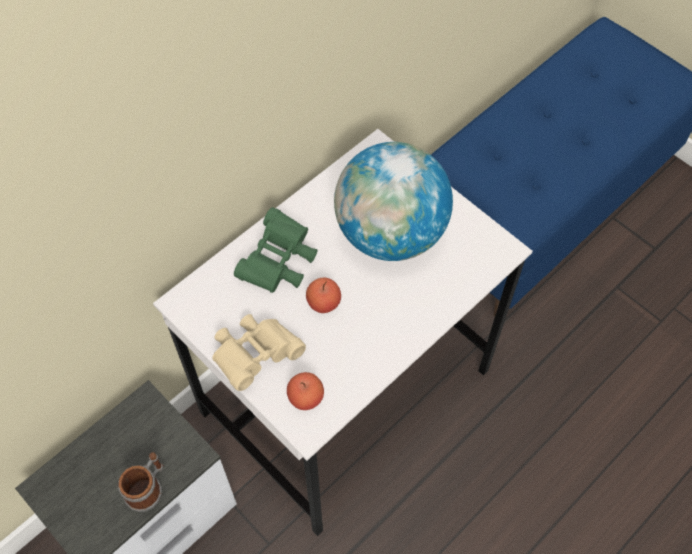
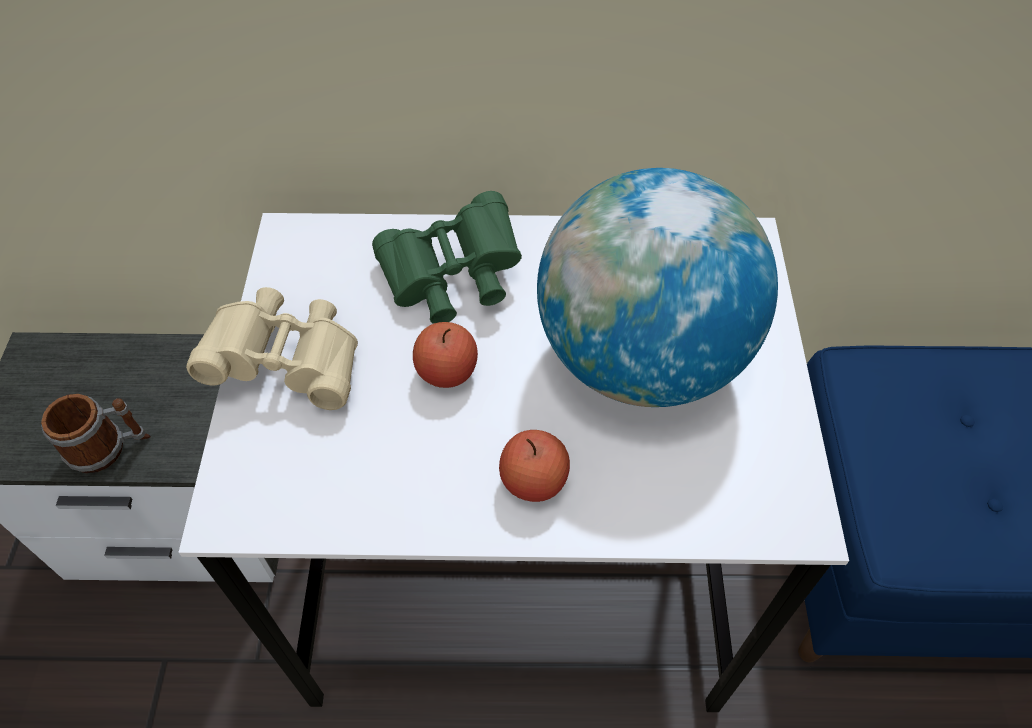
camera: 45 degrees right, 5 degrees down
apple [287,372,324,410] -> apple moved to [499,430,570,502]

